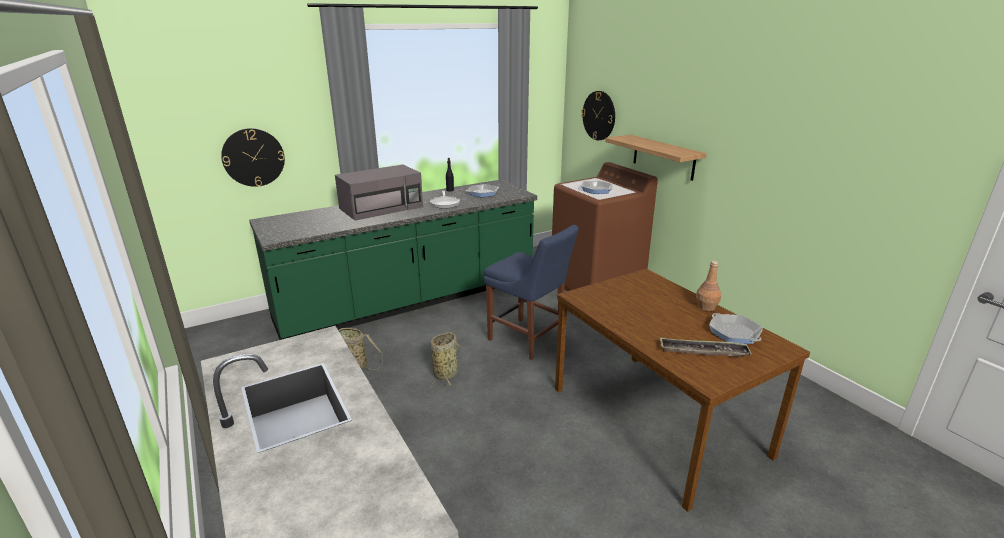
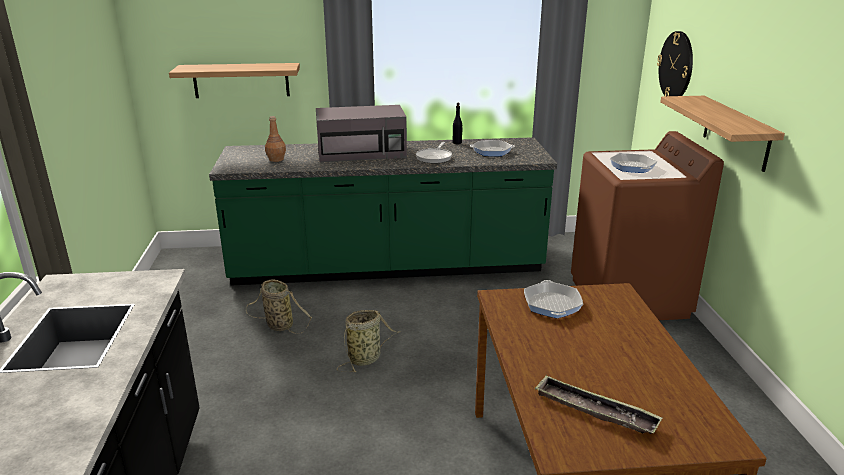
camera: 25 degrees right, 0 degrees up
wall clock [221,128,285,187] -> shelf [169,63,300,98]
blue chair [483,225,578,360] -> none
brown bottle [696,261,721,311] -> brown bottle moved to [265,116,286,162]
frying pan [709,313,763,344] -> frying pan moved to [524,280,583,318]

